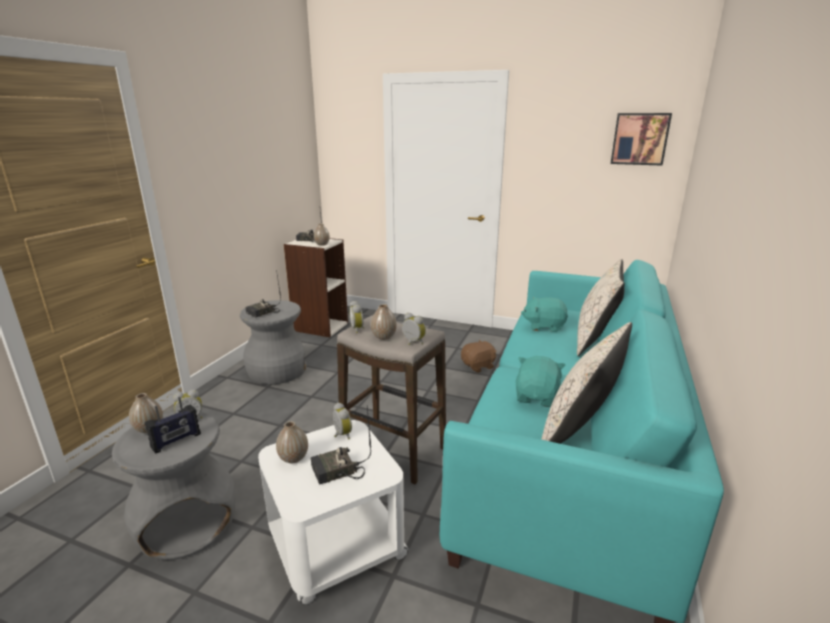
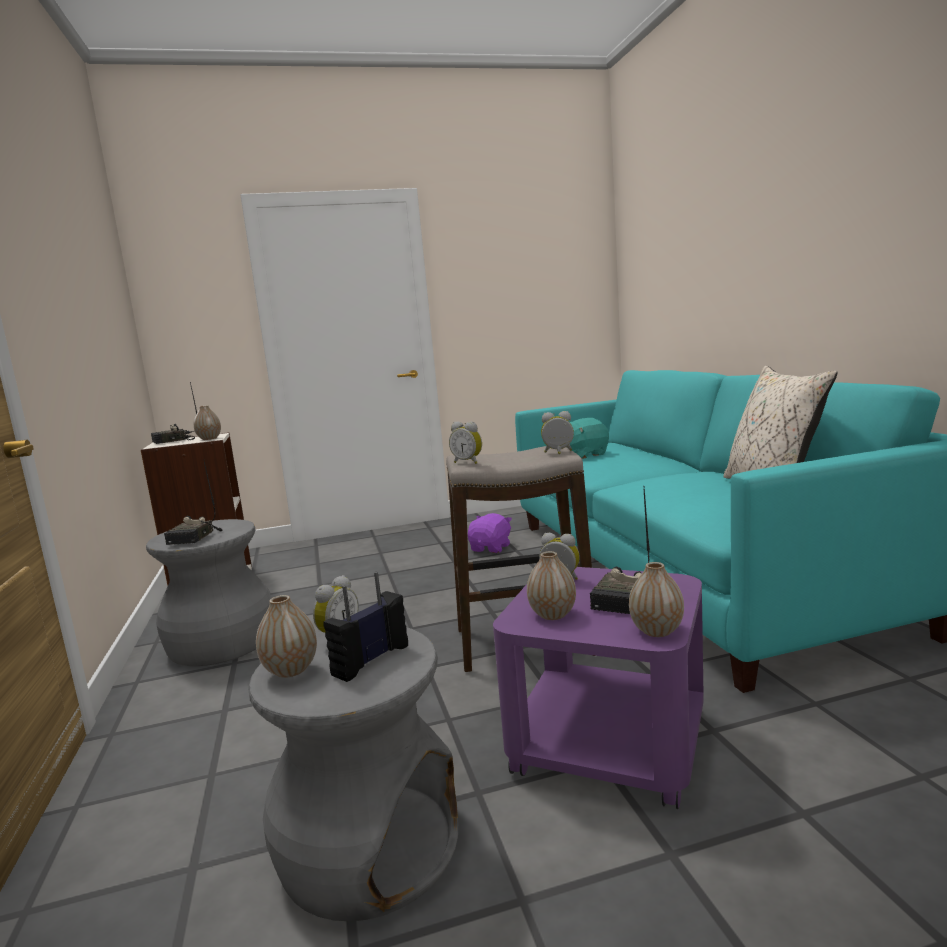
camera: 35 degrees left, 10 degrees down
radio [145,397,201,454] -> radio turned 150 degrees counterclockwise [323,572,408,682]
white side table [258,420,408,604] -> purple side table [493,567,704,809]
vase [371,304,397,340] -> vase moved to [629,562,684,637]
brown plush toy [461,340,497,373] -> purple plush toy [468,513,512,553]
turquoise plush toy [516,356,566,407] -> none
beige pillow [577,259,625,356] -> none
picture [611,113,672,166] -> none

